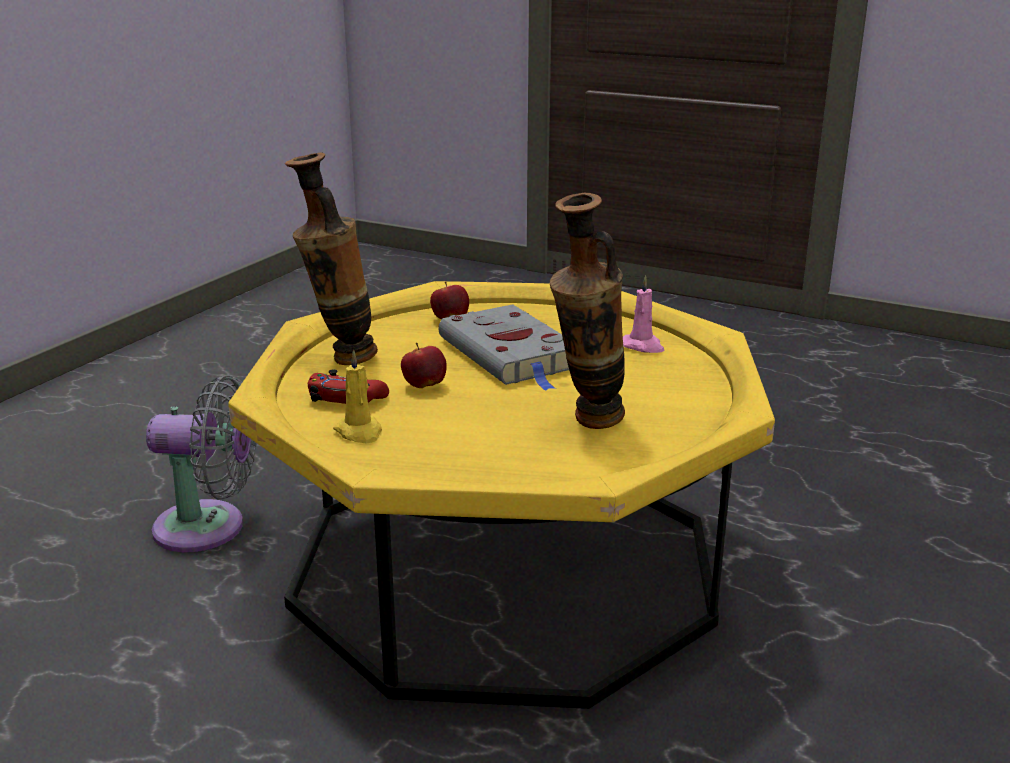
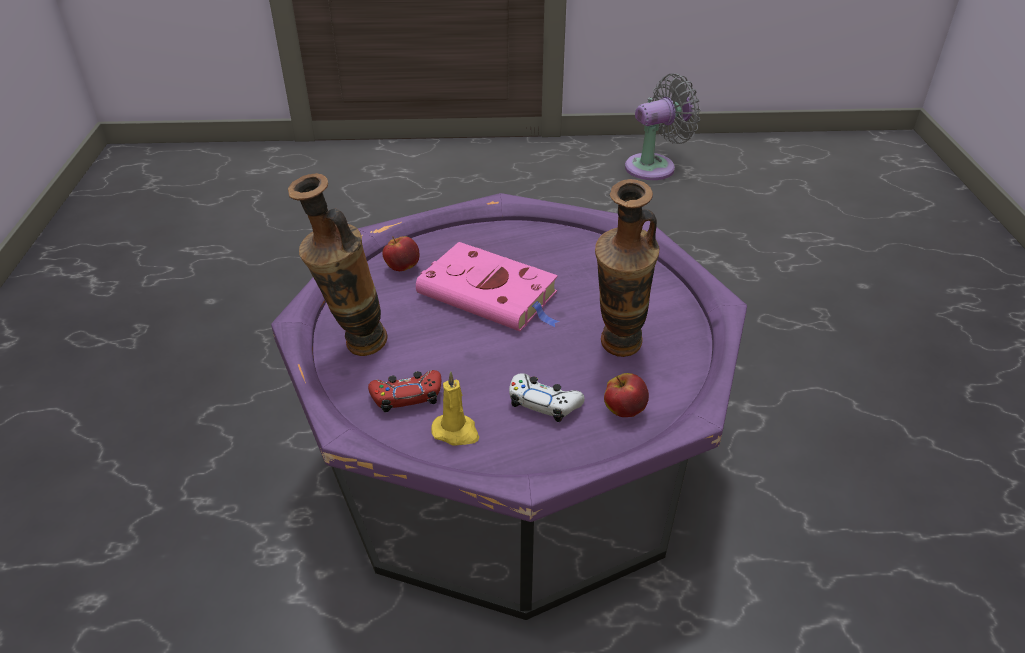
camera: 30 degrees left, 15 degrees up
grey fan [146,376,256,552] -> grey fan moved to [625,73,701,180]
yellow coffee table [228,281,775,709] -> purple coffee table [271,193,747,620]
apple [401,343,447,388] -> apple moved to [604,373,649,417]
grey book [439,304,569,391] -> pink book [416,242,560,331]
pink candle [623,275,664,353] -> none
none -> white game controller [509,373,585,422]

